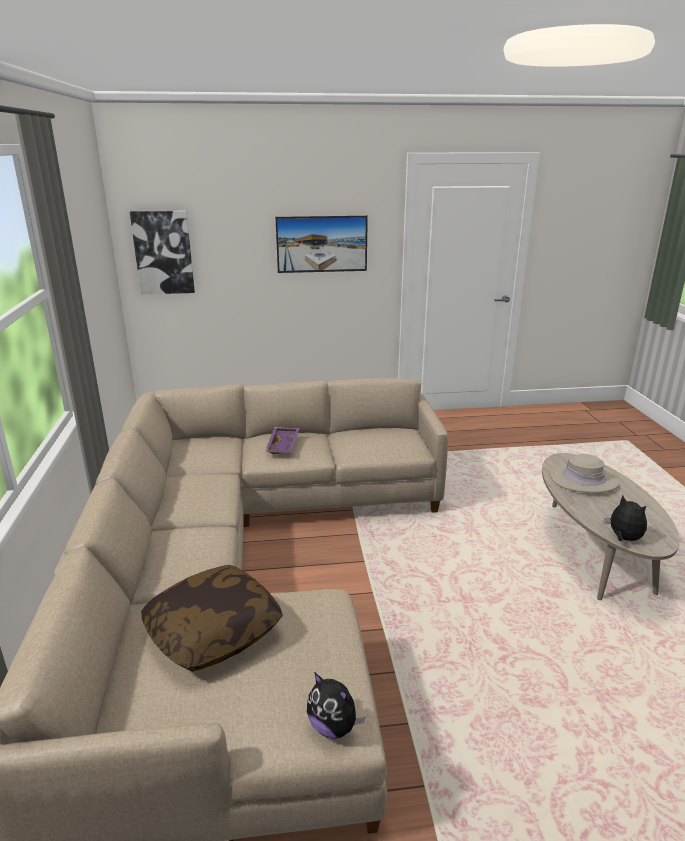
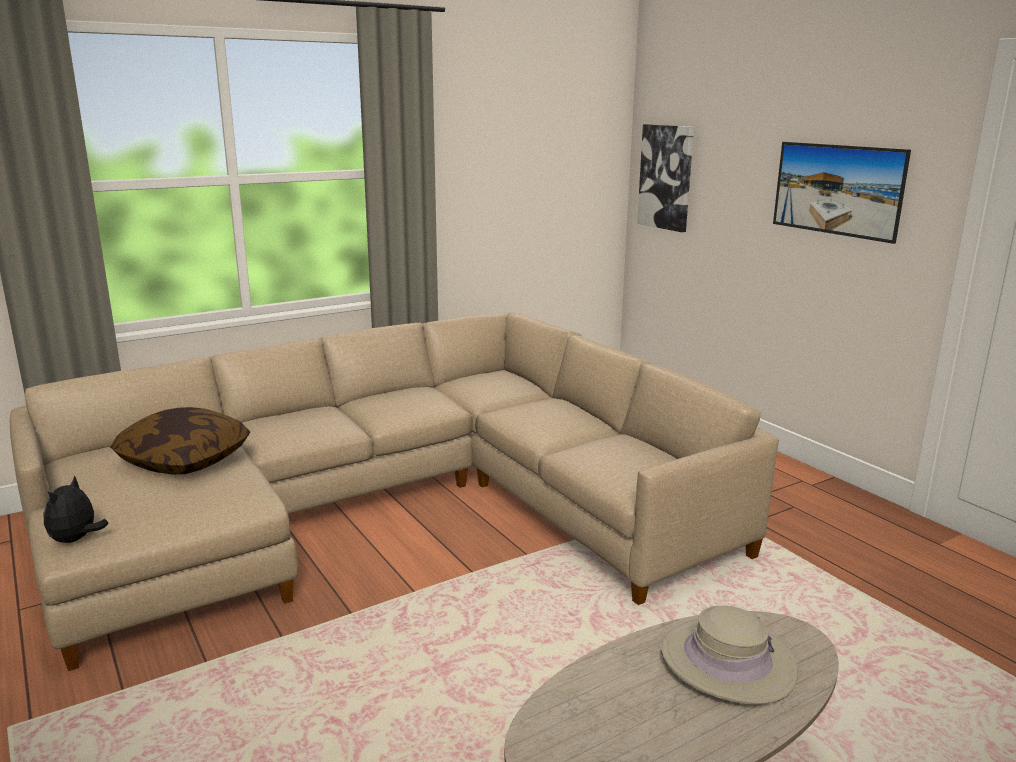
camera: 65 degrees right, 5 degrees down
purple tray [265,427,299,454] -> none
plush toy [604,495,647,541] -> none

